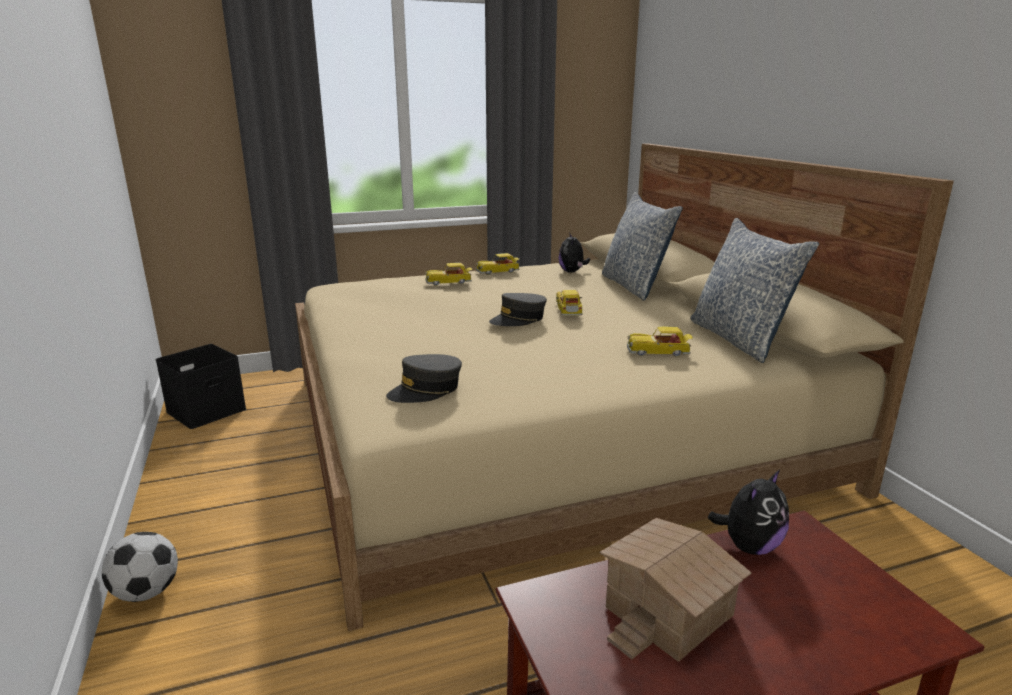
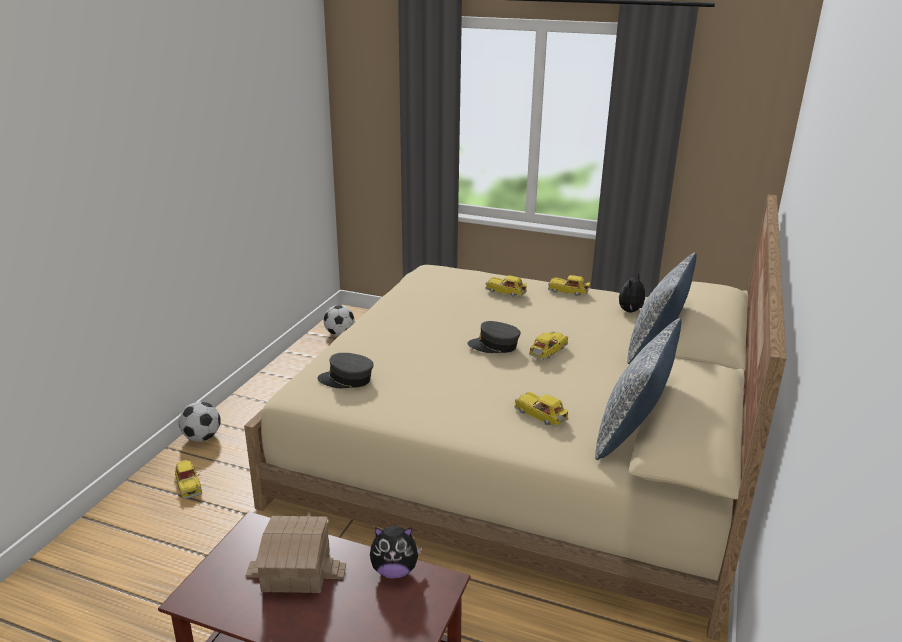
camera: 40 degrees right, 5 degrees up
black storage box [156,344,246,429] -> football [323,305,355,336]
none -> toy car [175,460,202,499]

